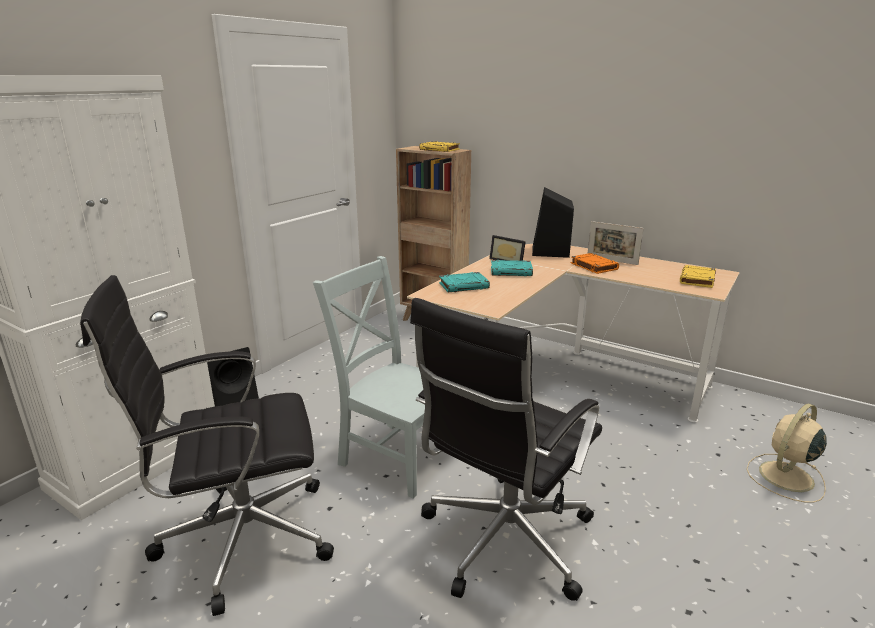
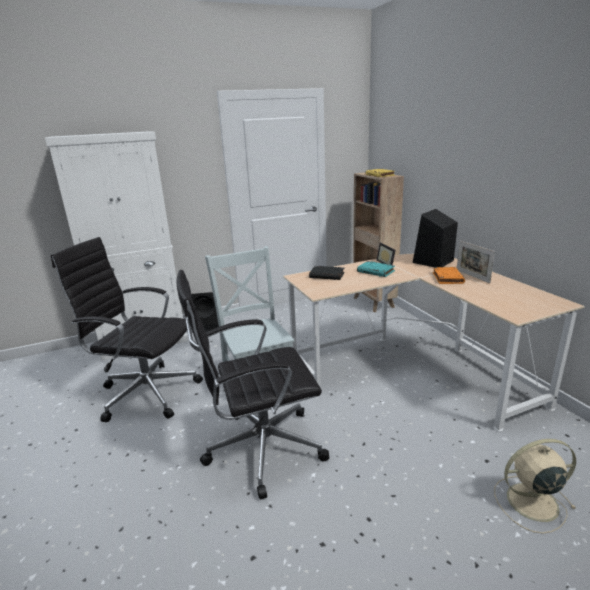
camera: 35 degrees right, 0 degrees up
turquoise book [439,272,490,292] -> black book [309,266,344,280]
yellow book [680,265,716,288] -> none

